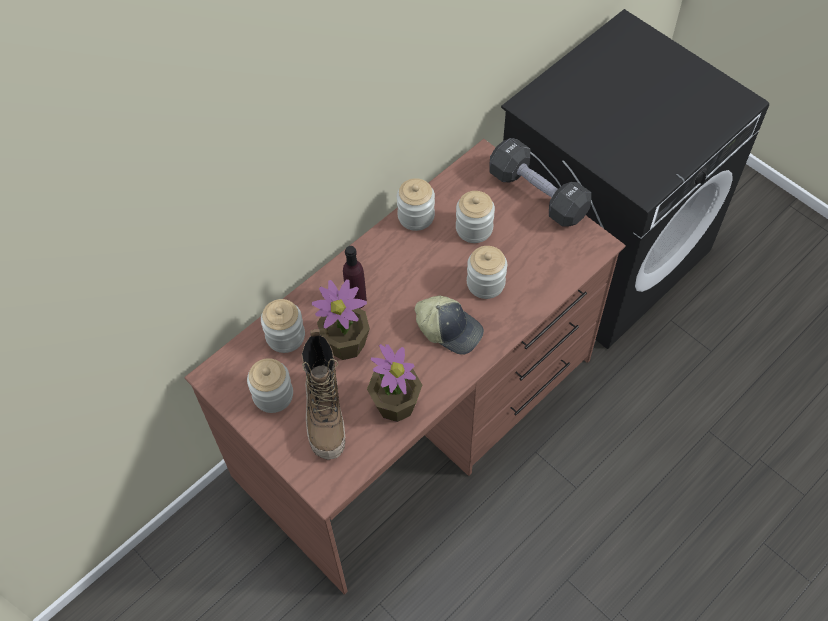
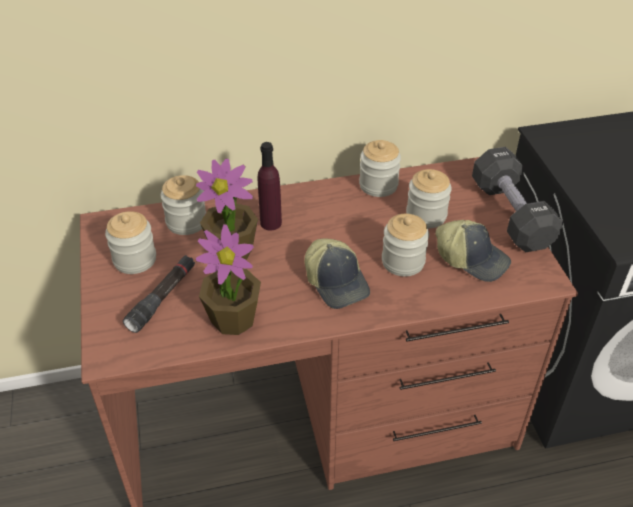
camera: 30 degrees right, 15 degrees down
boot [301,329,345,460] -> black flashlight [123,255,195,333]
none -> cap [435,220,511,282]

